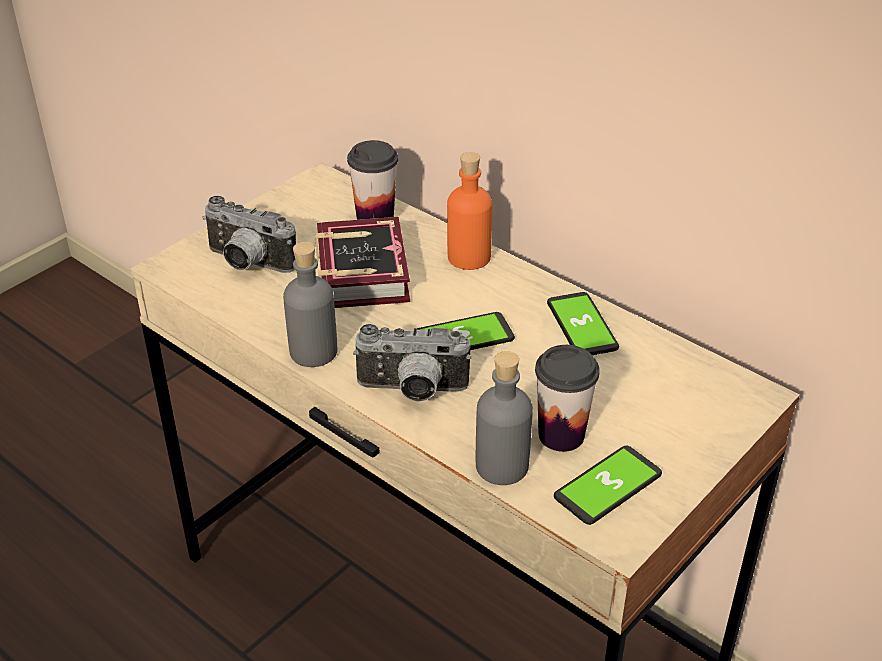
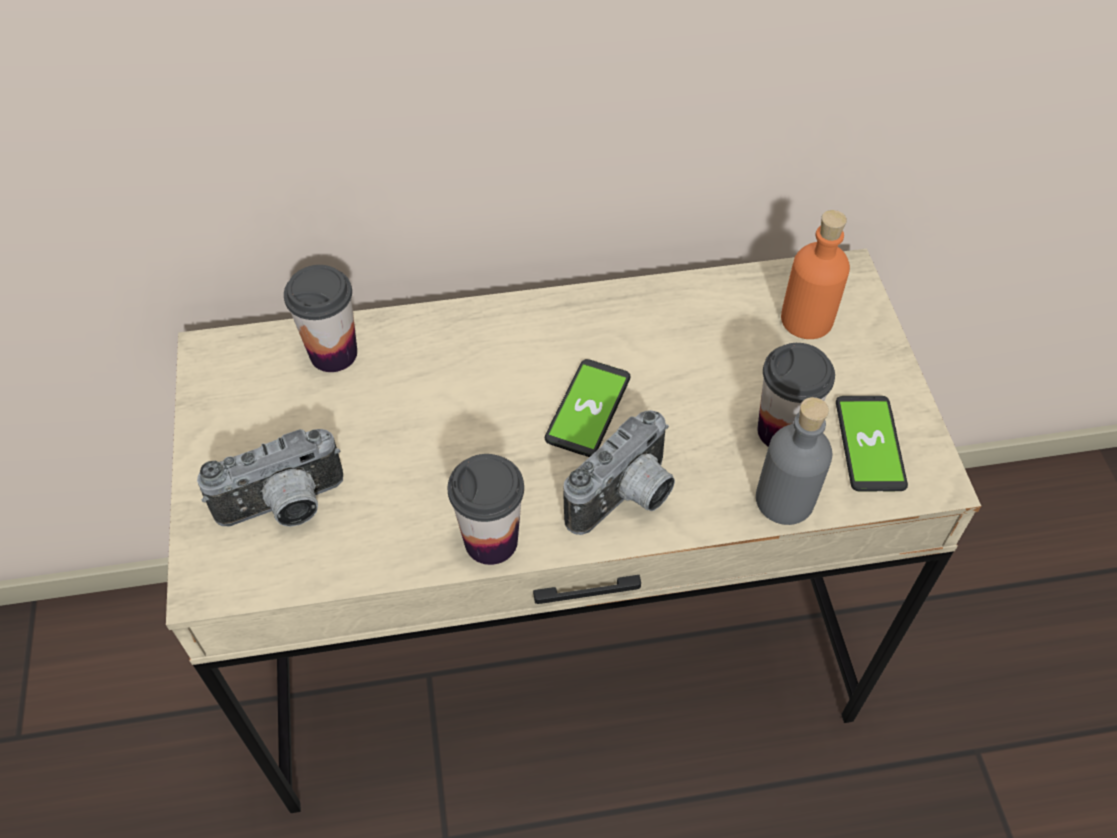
camera: 50 degrees left, 15 degrees up
grey bottle [283,242,337,367] -> cup [448,454,524,565]
book [315,217,410,308] -> none
orange bottle [447,152,492,270] -> orange bottle moved to [781,210,850,339]
phone [547,292,619,355] -> none

